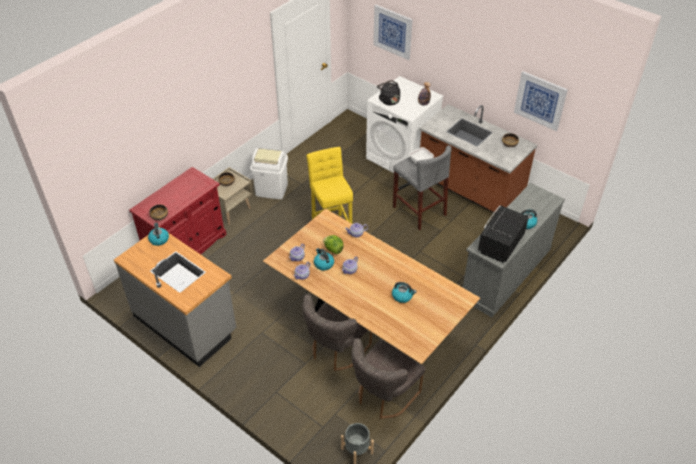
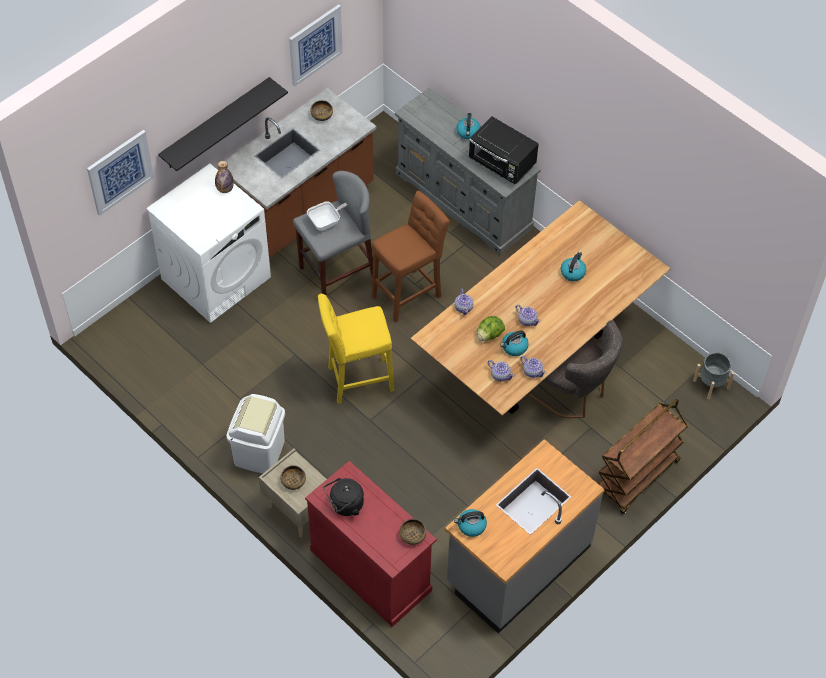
camera: 85 degrees left, 10 degrees up
grey chair [351,338,425,419] -> none
black kettle [377,80,400,105] -> black kettle moved to [324,478,364,516]
none -> black shelf [158,77,288,171]
none -> brown stool [371,191,450,323]
none -> brown cart [598,399,688,514]

